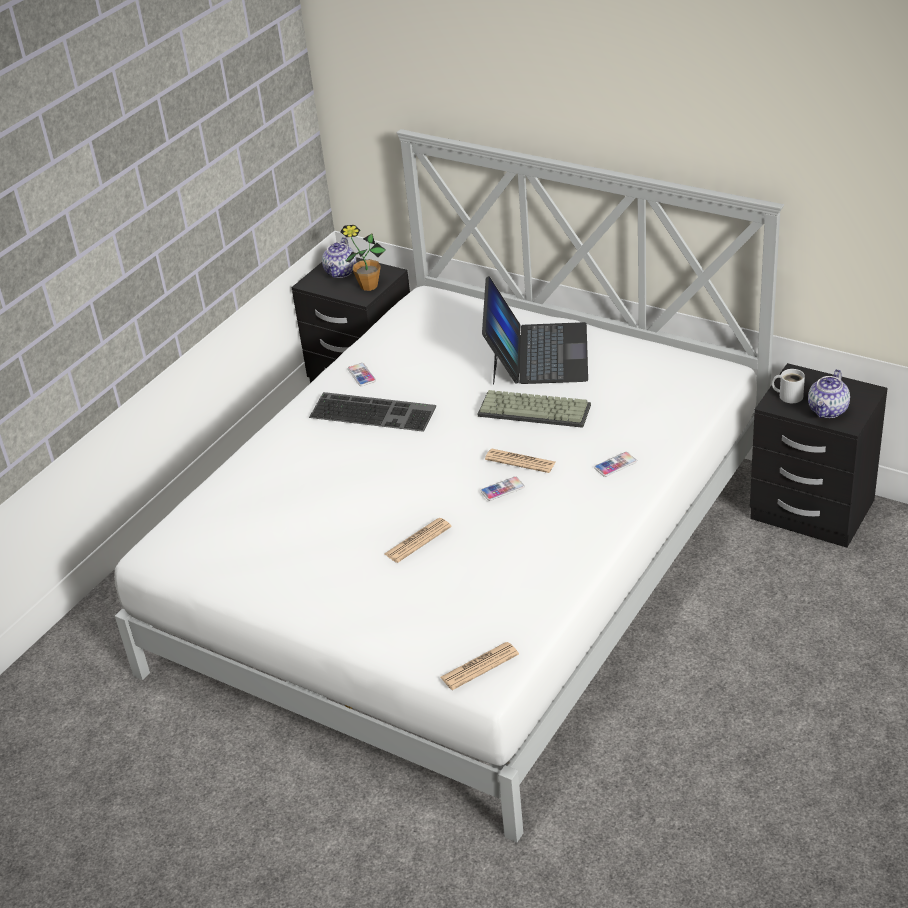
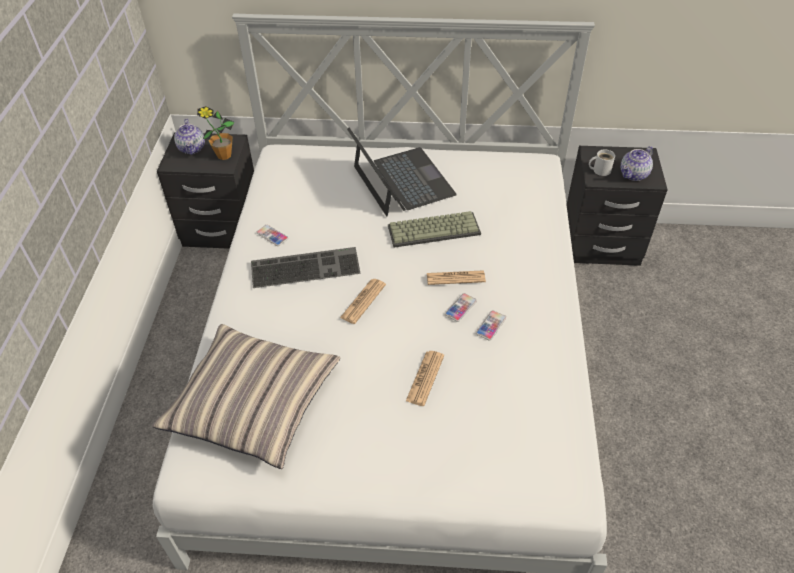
camera: 30 degrees left, 10 degrees up
newspaper [440,642,519,690] -> newspaper moved to [340,279,386,324]
phone [594,452,637,477] -> phone moved to [476,310,506,341]
teapot [808,369,850,418] -> teapot turned 45 degrees clockwise [620,146,653,181]
none -> pillow [152,324,340,469]

